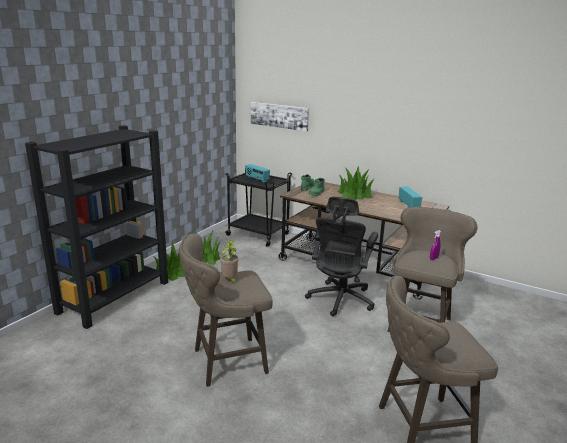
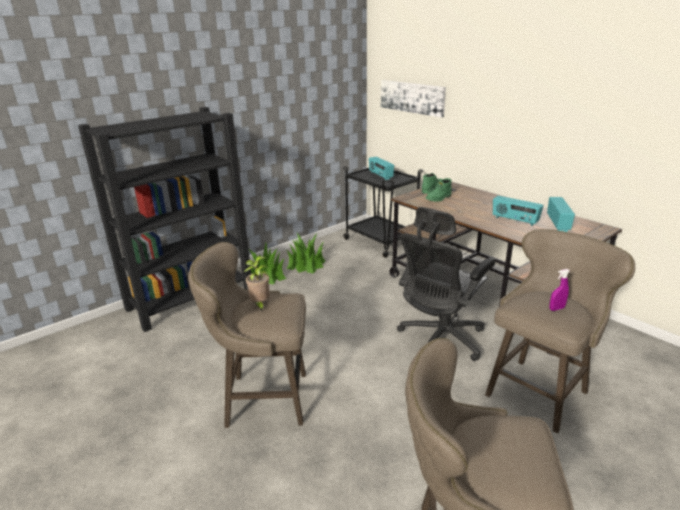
camera: 20 degrees right, 5 degrees up
potted plant [338,165,374,200] -> none
none -> radio [493,196,544,226]

